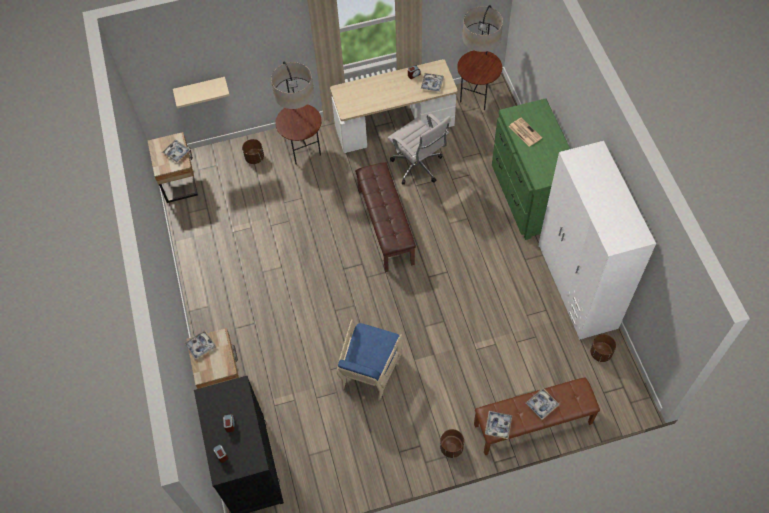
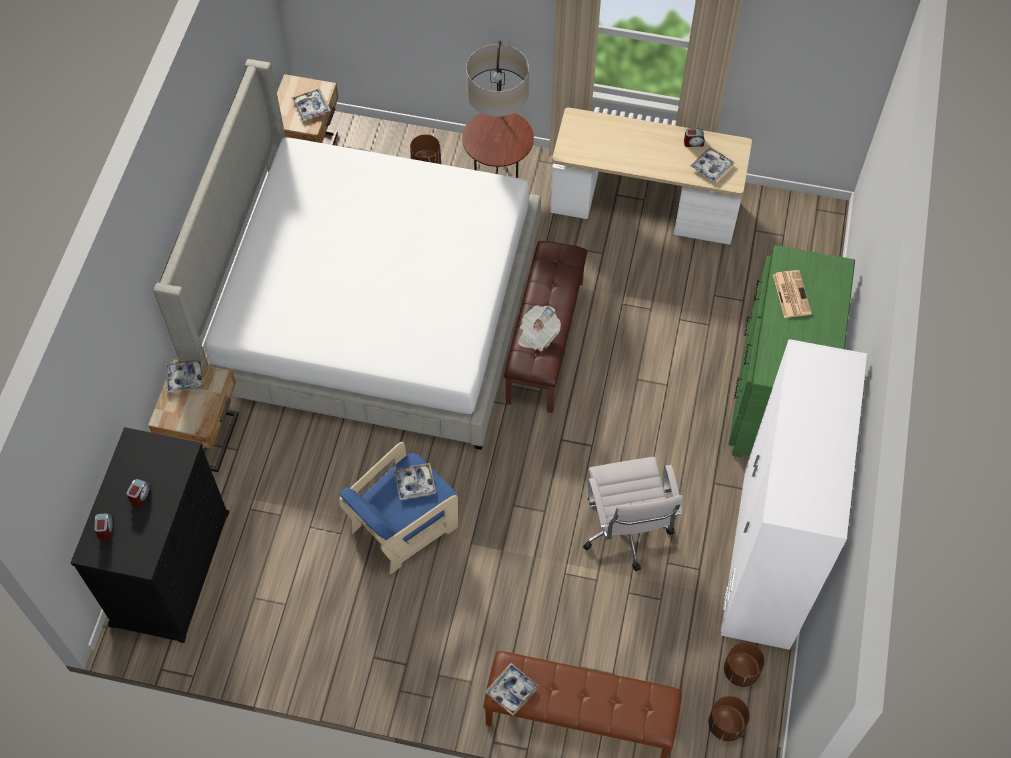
camera: 25 degrees right, 0 degrees up
beige shelf [173,77,230,108] -> none
white office chair [388,113,451,185] -> white office chair moved to [583,457,683,571]
brown planter [440,429,464,458] -> brown planter moved to [708,696,750,741]
floor lamp [457,5,503,110] -> none
tray [526,388,559,420] -> tray moved to [394,463,436,500]
none -> bed [153,59,541,450]
none -> newspaper [518,305,561,351]

